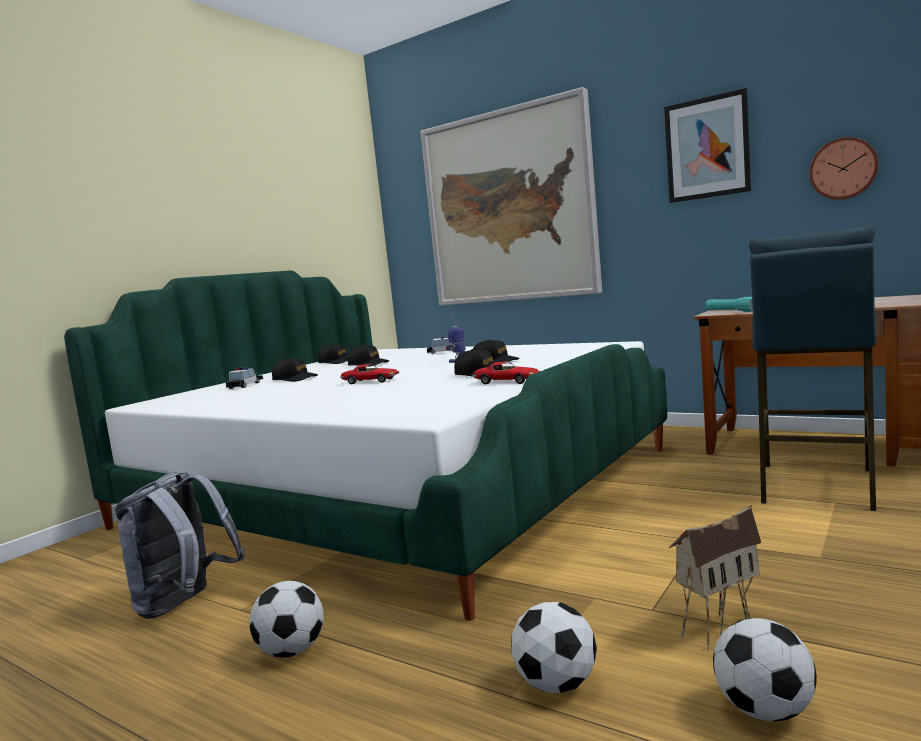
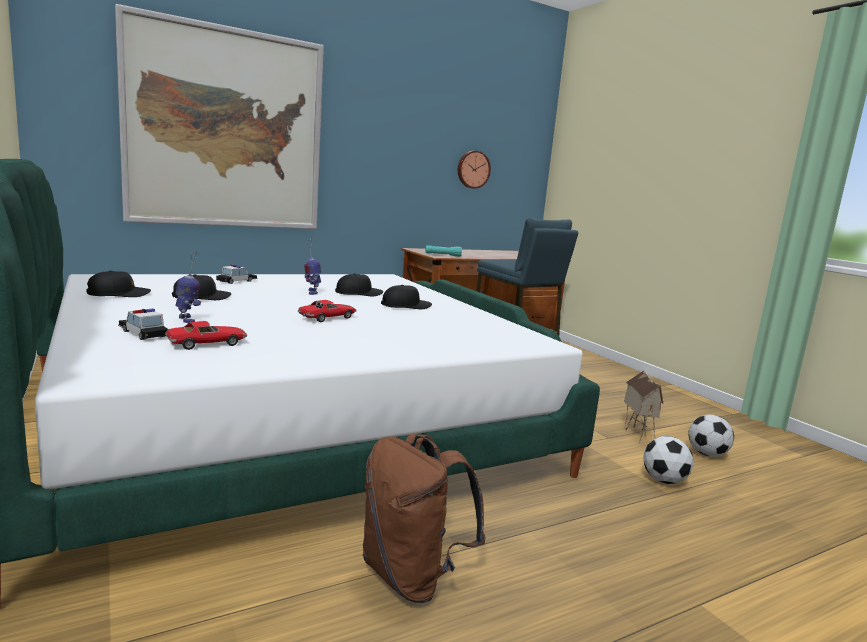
camera: 65 degrees left, 5 degrees up
grey backpack [115,472,246,619] -> brown backpack [363,434,486,603]
football [249,581,324,658] -> none
black cap [272,358,318,381] -> toy robot [175,251,201,323]
toy car [473,361,540,384] -> toy car moved to [165,321,247,350]
picture [664,88,751,203] -> none

